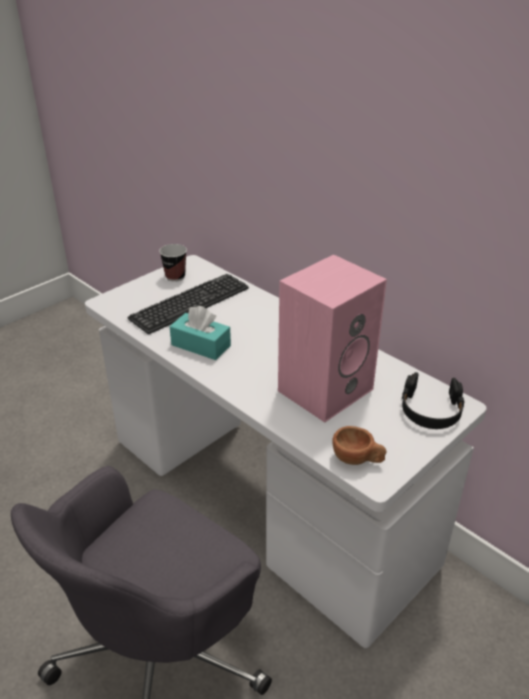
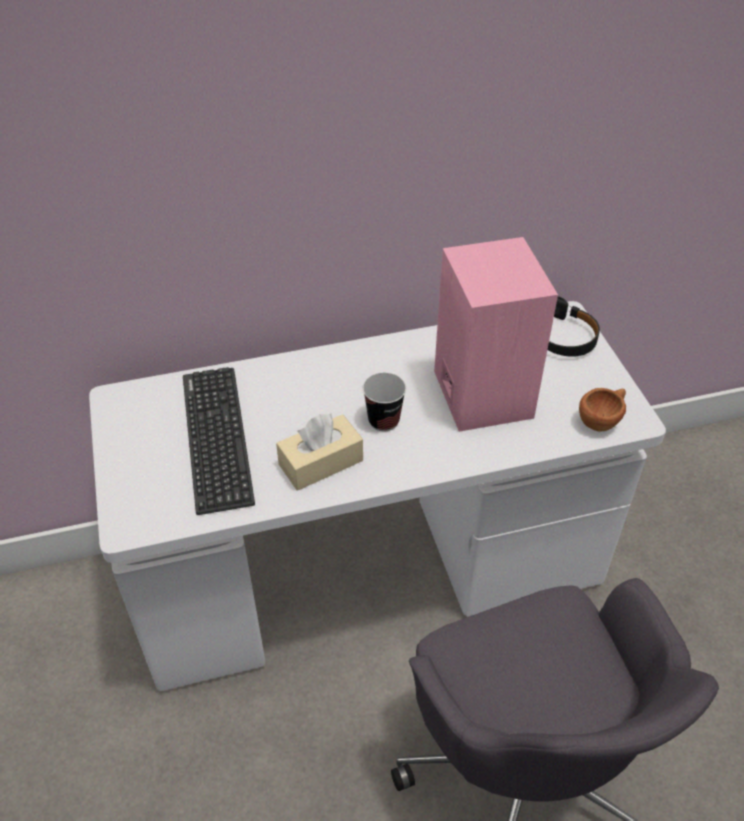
camera: 60 degrees left, 10 degrees up
cup [159,244,187,282] -> cup moved to [363,372,406,431]
turquoise tissue box [170,306,231,360] -> beige tissue box [276,413,363,491]

